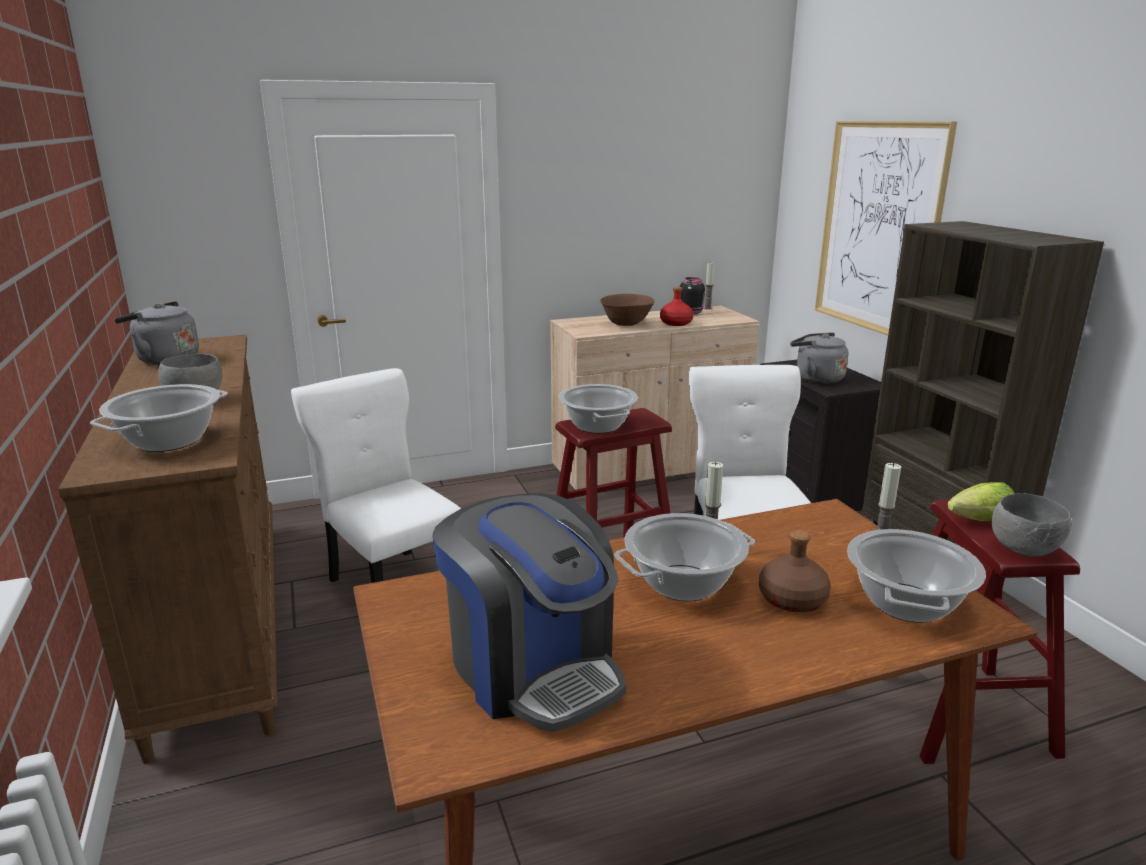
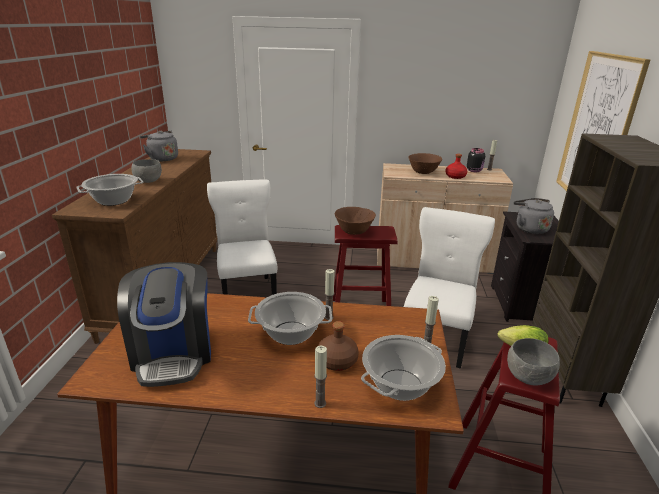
camera: 25 degrees right, 5 degrees up
cooking pot [559,384,638,433] -> brown bowl [335,207,376,235]
none -> candle [314,346,327,408]

